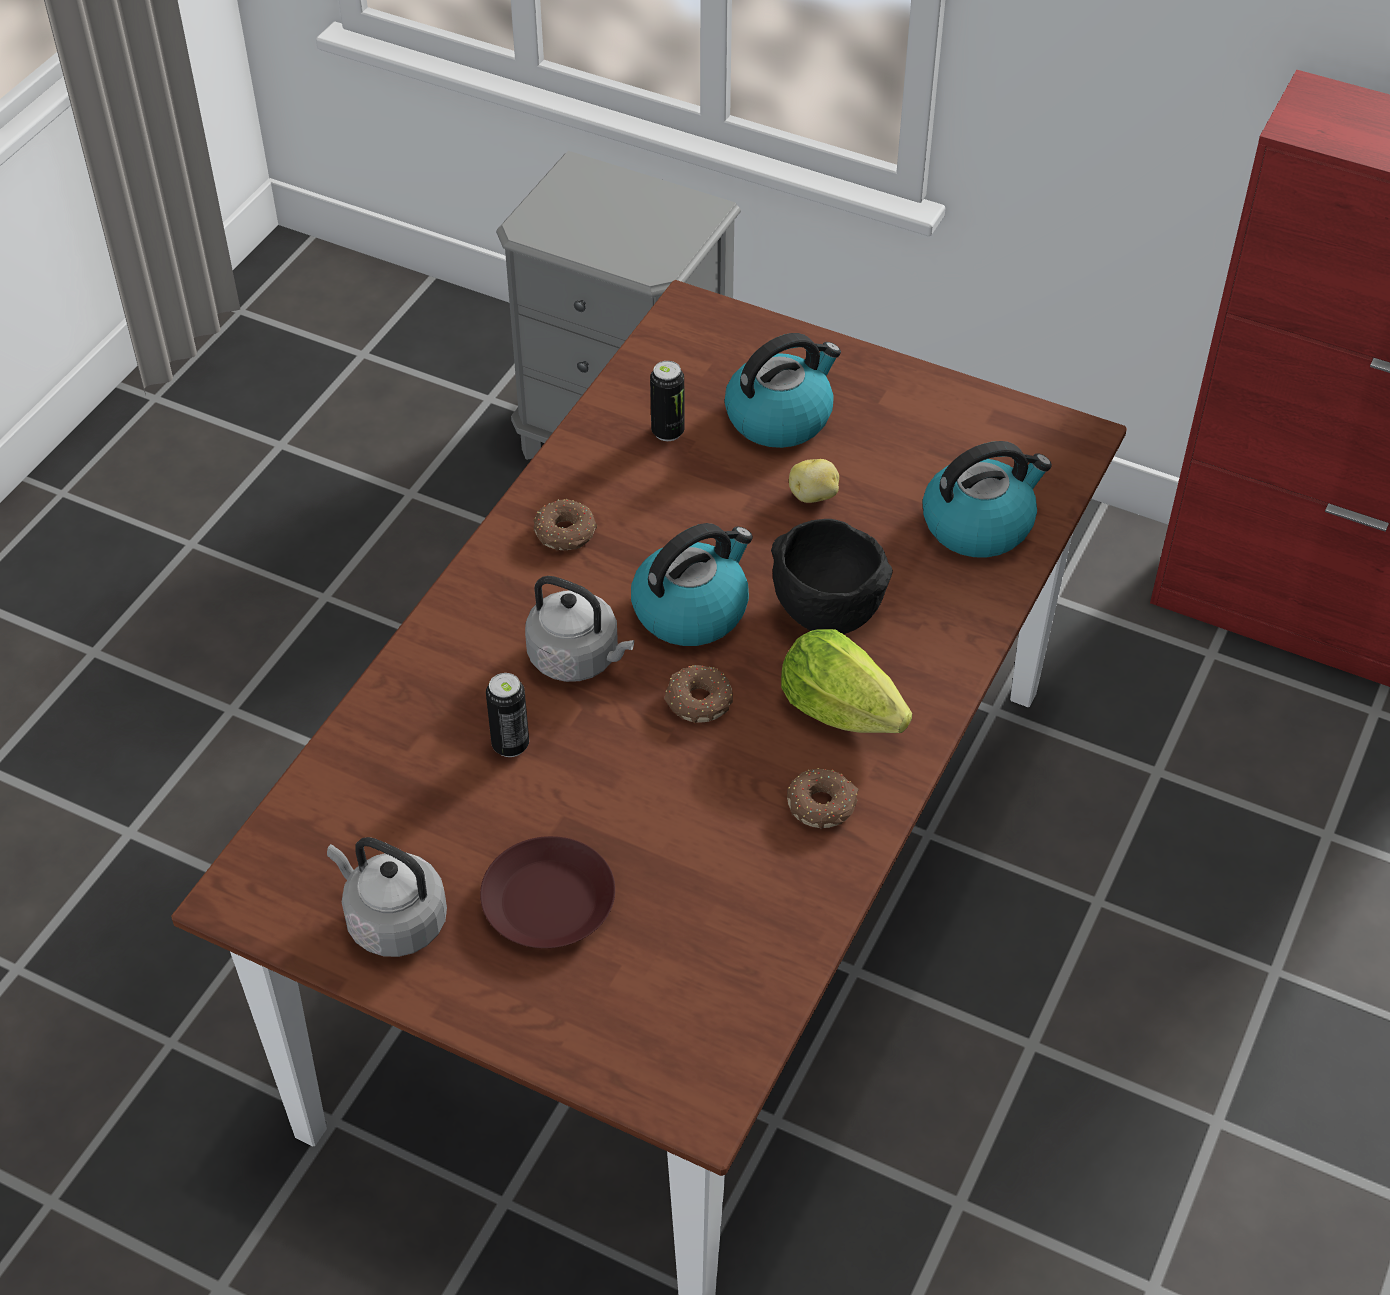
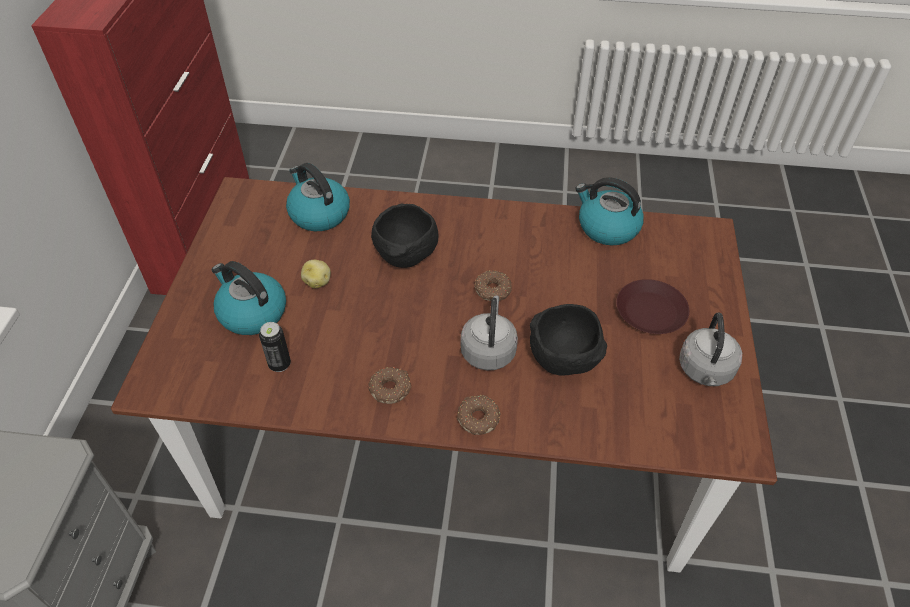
camera: 110 degrees left, 0 degrees up
can [486,673,529,757] -> black bowl [530,304,607,376]
kettle [631,523,753,646] -> kettle moved to [575,177,644,245]
lettuce [781,629,912,733] -> none
donut [787,768,859,829] -> donut moved to [457,395,501,435]

